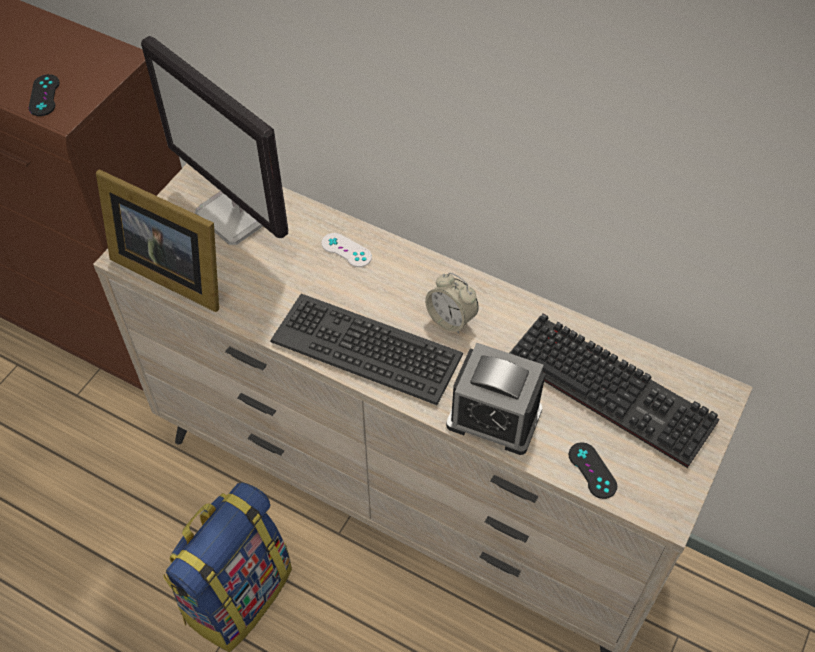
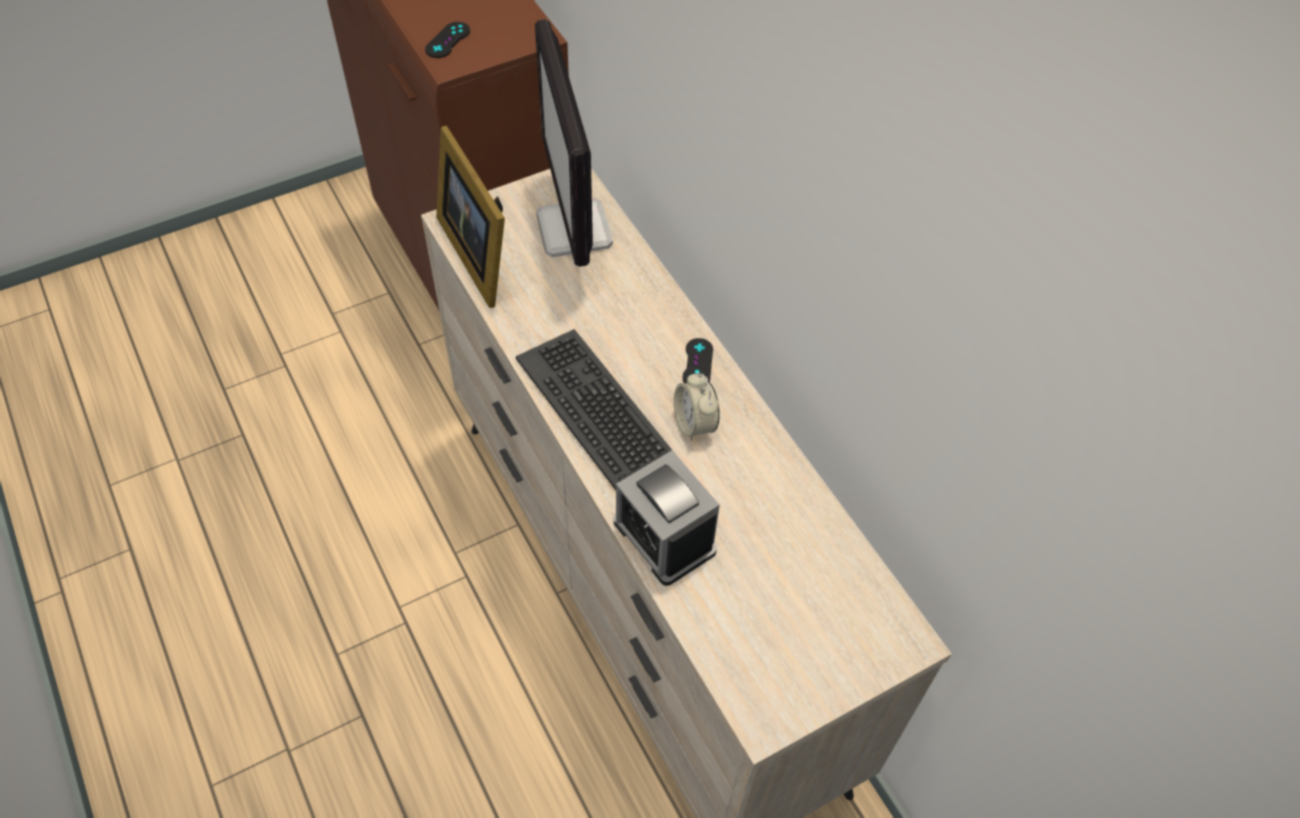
camera: 30 degrees right, 0 degrees up
backpack [163,482,292,652] -> none
white game controller [322,233,372,267] -> none
keyboard [510,313,719,468] -> none
black game controller [569,442,617,499] -> black game controller moved to [682,338,713,383]

